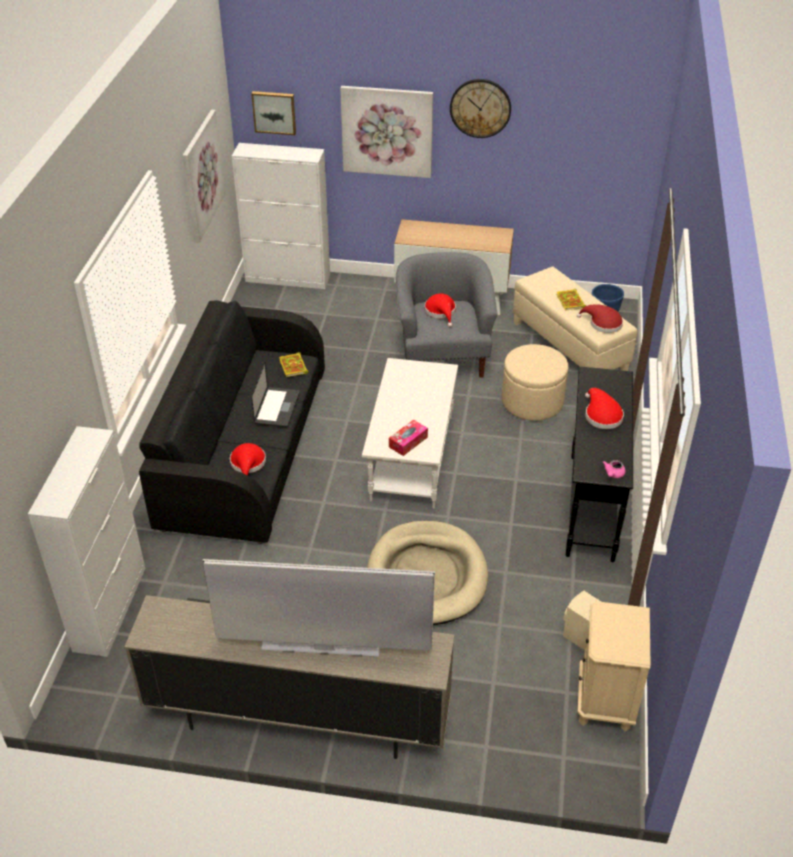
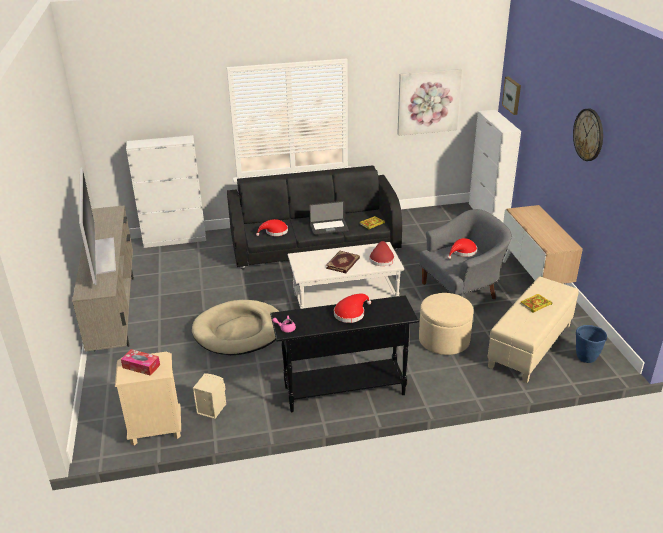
camera: 70 degrees right, 10 degrees down
picture [340,86,433,178] -> none
tissue box [389,420,428,456] -> tissue box moved to [121,349,160,376]
red hat [577,304,623,333] -> red hat moved to [370,241,395,266]
none -> book [326,251,360,274]

